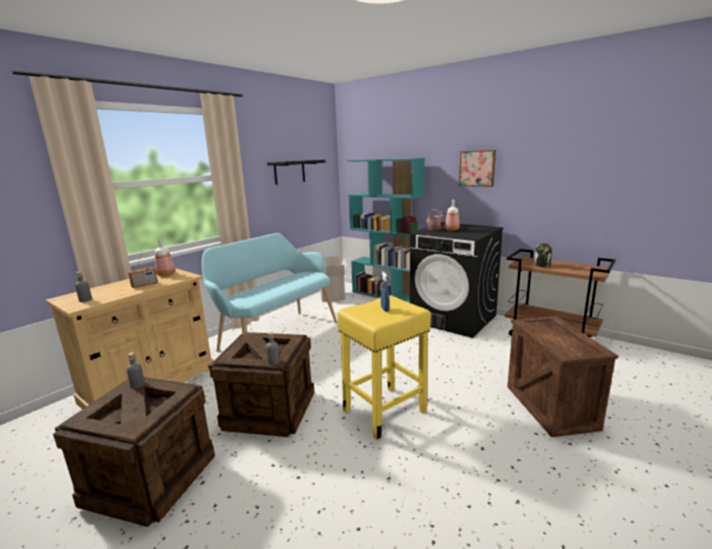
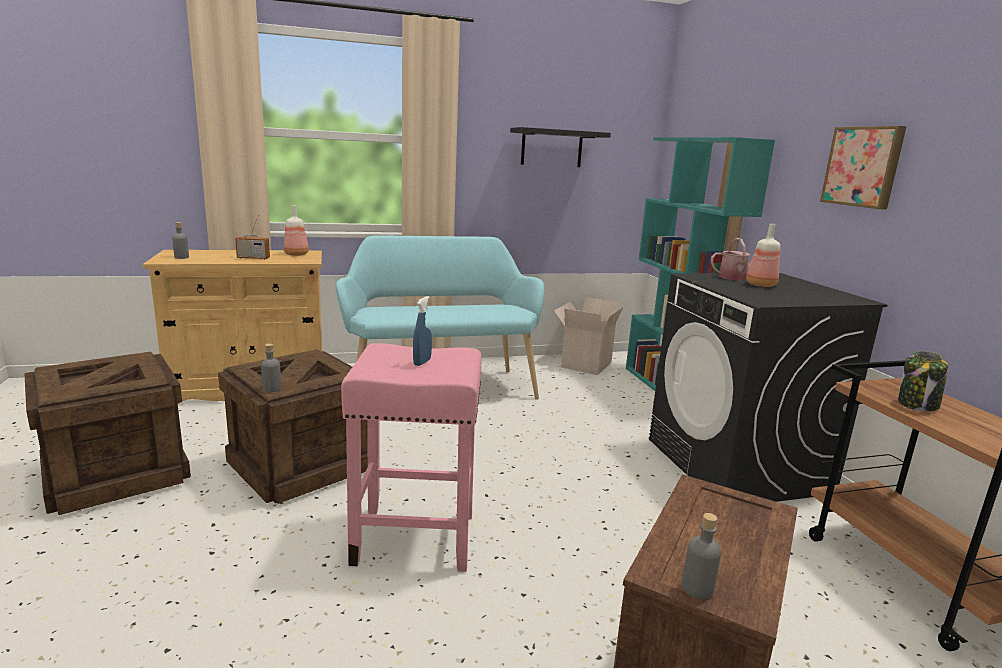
camera: 35 degrees right, 0 degrees up
grey bottle [126,353,145,389] -> grey bottle moved to [681,513,721,599]
yellow stool [337,295,431,440] -> pink stool [341,343,482,572]

